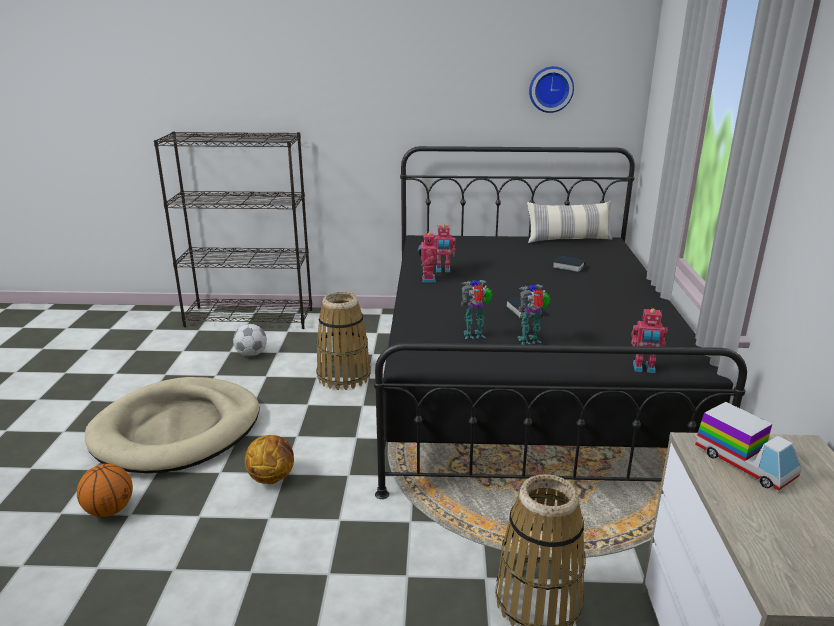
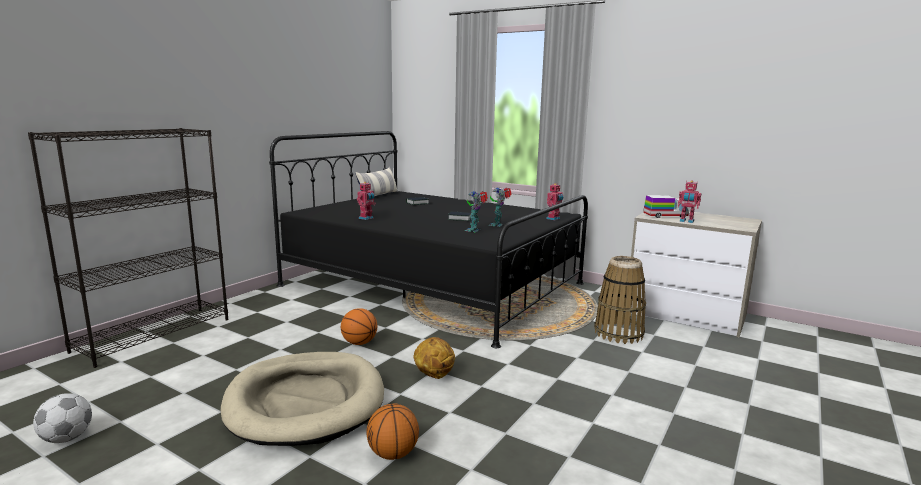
camera: 60 degrees left, 10 degrees down
football [233,324,267,357] -> football moved to [33,393,92,443]
basket [316,292,371,390] -> none
toy robot [418,232,437,282] -> toy robot moved to [678,180,701,223]
wall clock [529,66,574,113] -> none
none -> basketball [341,308,377,345]

